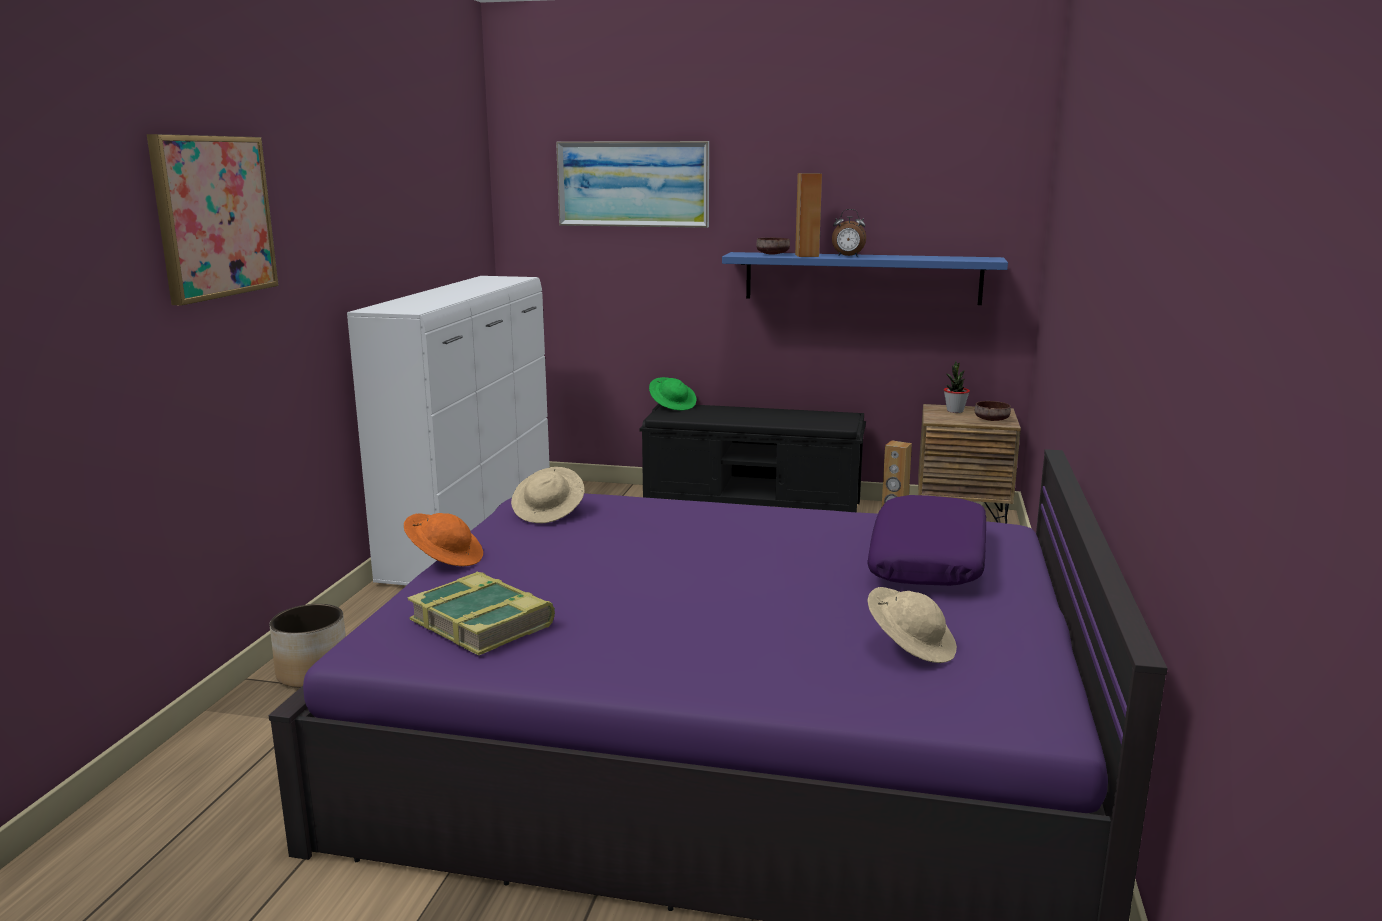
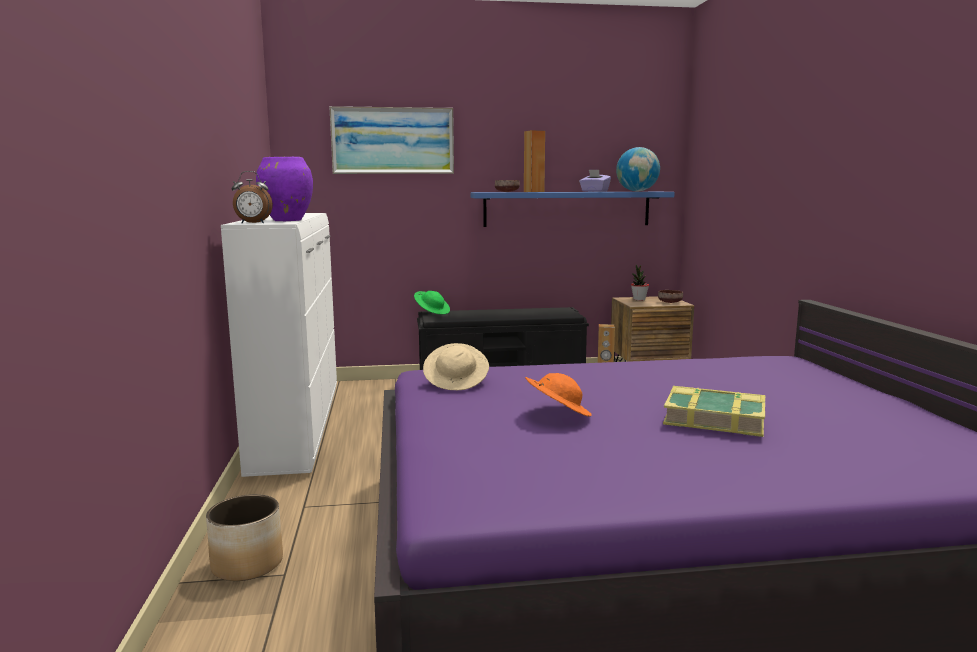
camera: 20 degrees left, 5 degrees down
picture [147,134,279,306] -> none
orange hat [404,513,483,566] -> orange hat moved to [525,373,592,417]
book [408,572,555,656] -> book moved to [663,386,765,437]
alarm clock [832,209,866,256] -> alarm clock moved to [232,171,273,223]
purple pillow [867,495,986,586] -> none
beige hat [867,587,957,663] -> none
none -> purple vase [256,157,313,221]
none -> purple tissue box [579,170,611,192]
none -> globe [616,147,660,192]

